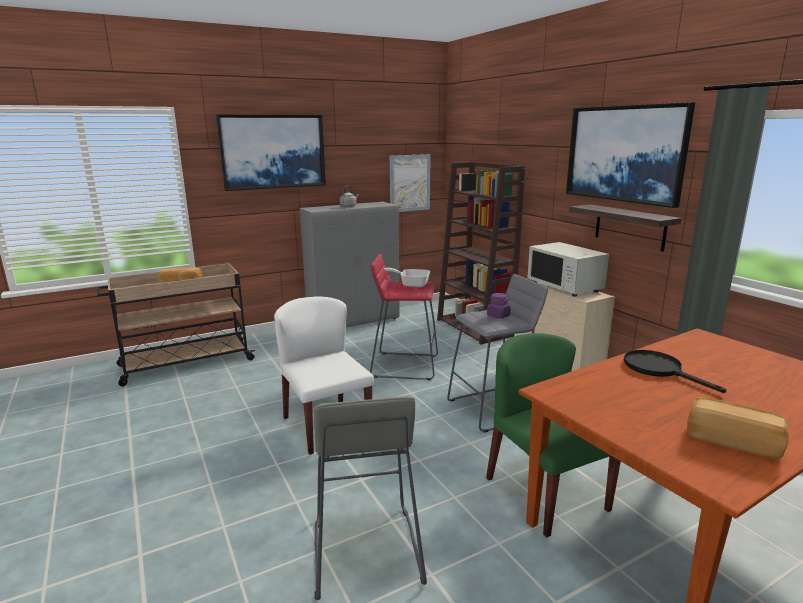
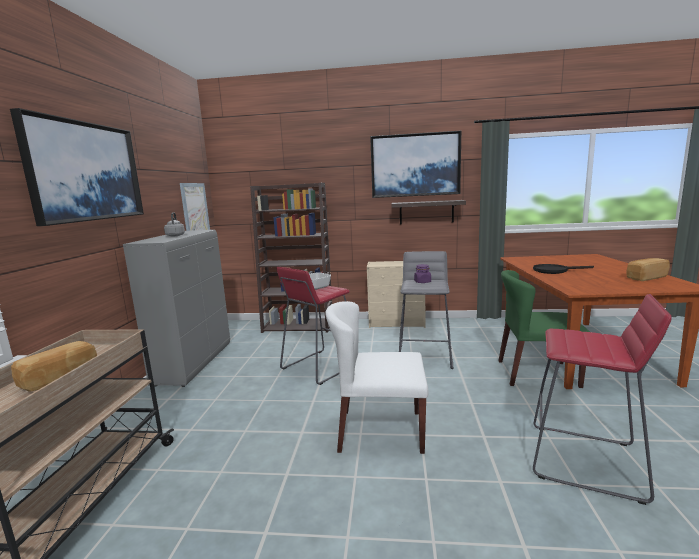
camera: 55 degrees left, 5 degrees down
grey stool [314,396,427,600] -> red stool [533,294,672,505]
white microwave [527,242,609,297] -> none

